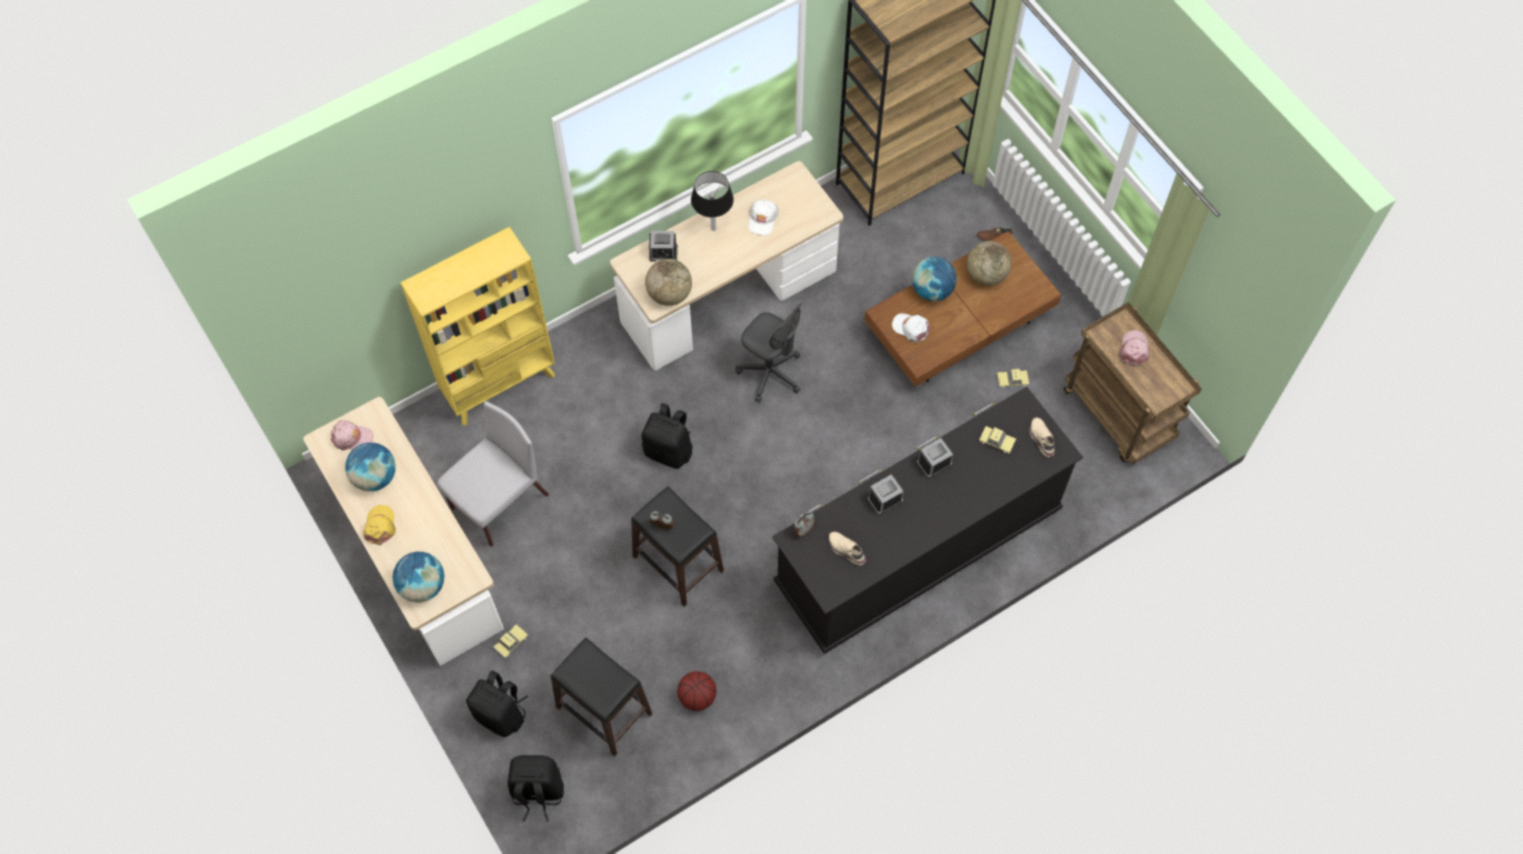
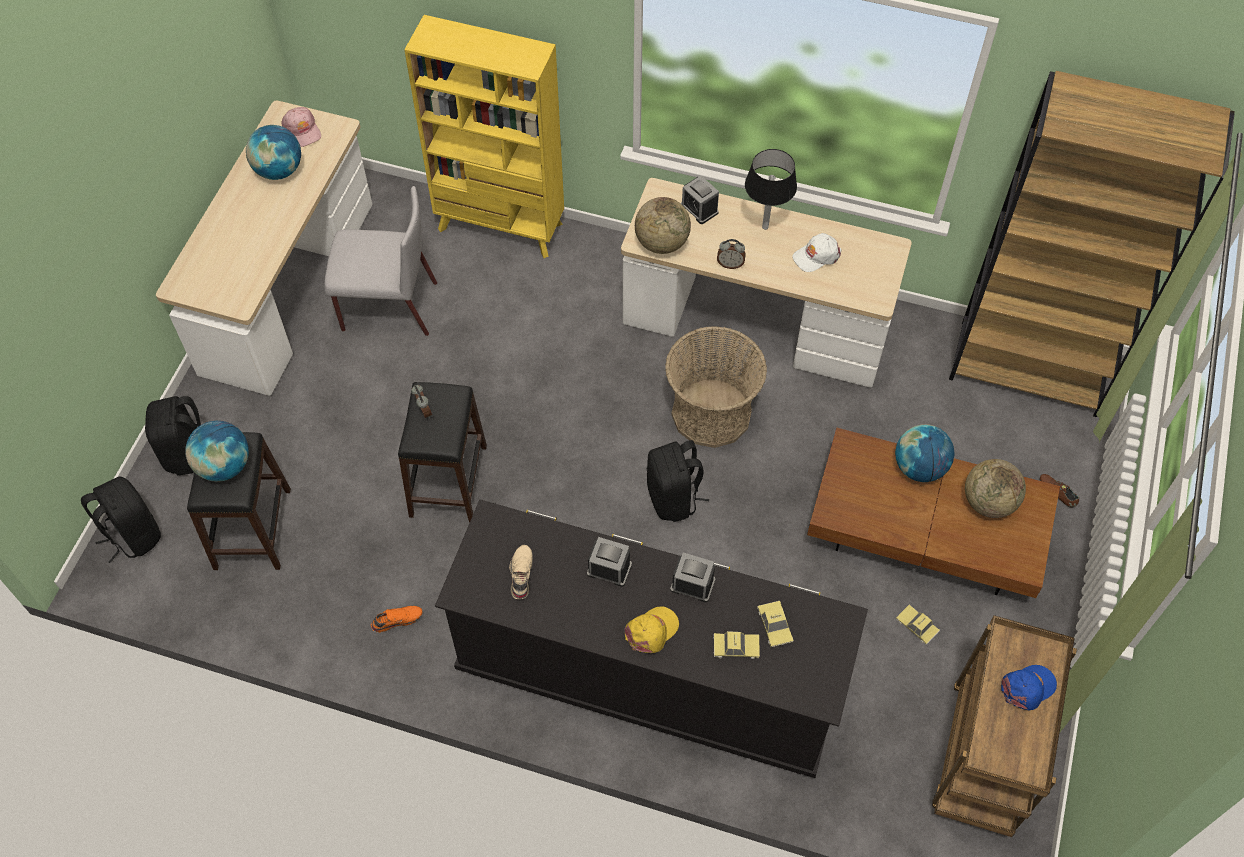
camera: 50 degrees right, 5 degrees down
yellow cap [363,505,396,545] -> yellow cap moved to [625,606,679,653]
globe [393,552,444,602] -> globe moved to [186,421,249,482]
toy car [494,624,528,658] -> toy car moved to [713,631,760,659]
black backpack [641,403,693,469] -> black backpack moved to [646,440,709,522]
basketball [677,671,717,711] -> none
grey office chair [735,303,802,402] -> basket [665,326,767,448]
alarm clock [793,511,816,537] -> alarm clock moved to [717,239,746,269]
white cap [892,313,930,342] -> none
beige shoe [1030,417,1055,457] -> none
pink cap [1120,330,1150,366] -> blue cap [1001,665,1057,710]
none -> orange shoe [371,606,422,633]

